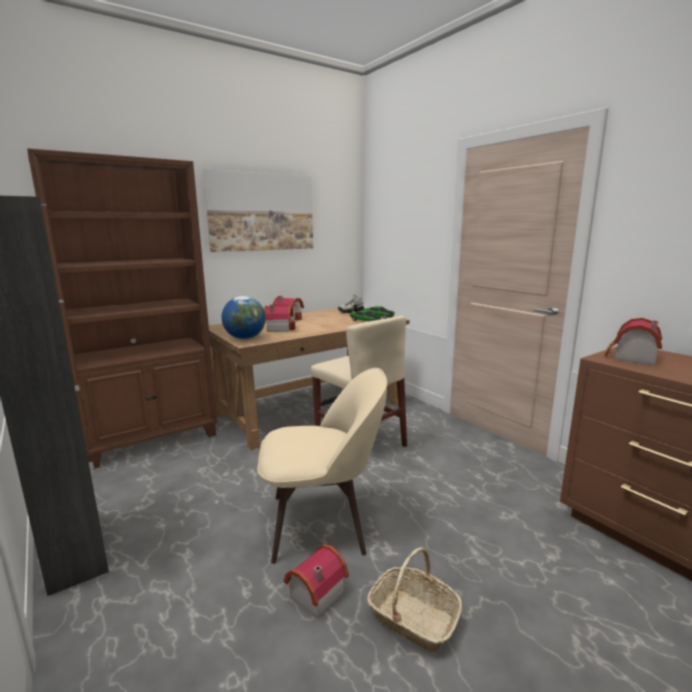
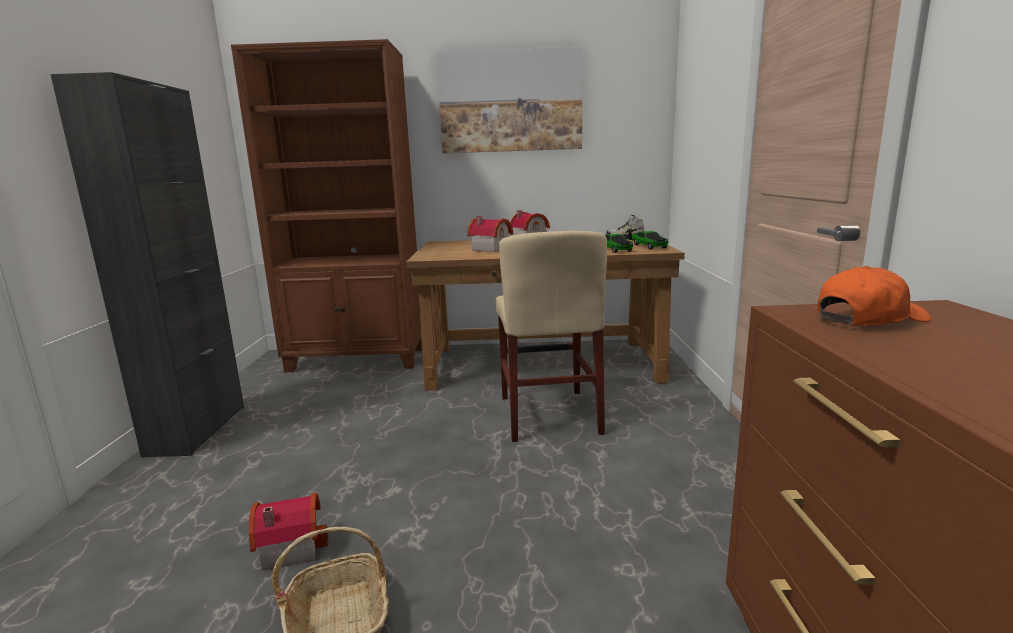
camera: 35 degrees right, 0 degrees up
globe [221,296,266,339] -> none
beige chair [257,368,387,564] -> none
toy house [604,318,662,366] -> orange cap [817,266,931,326]

